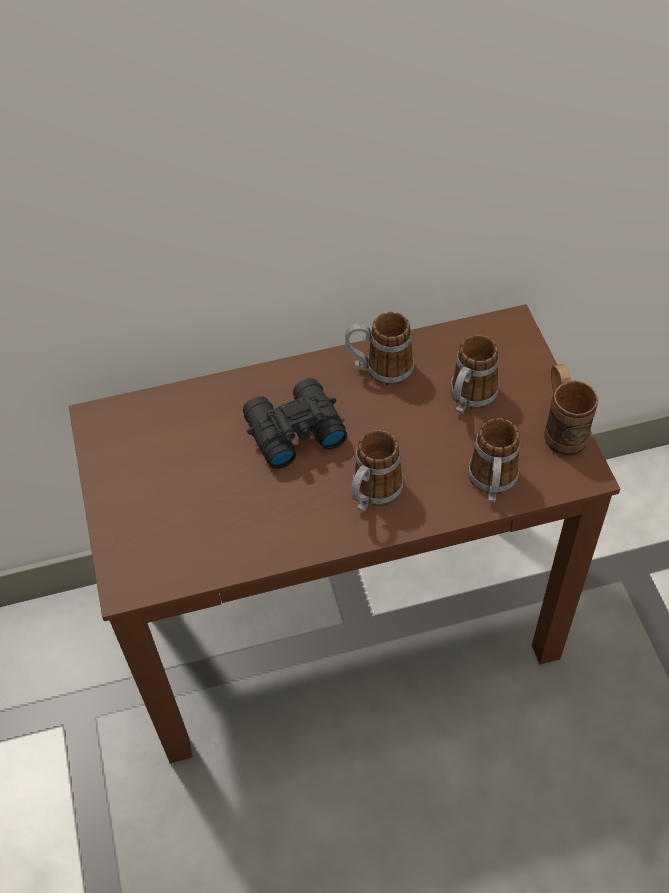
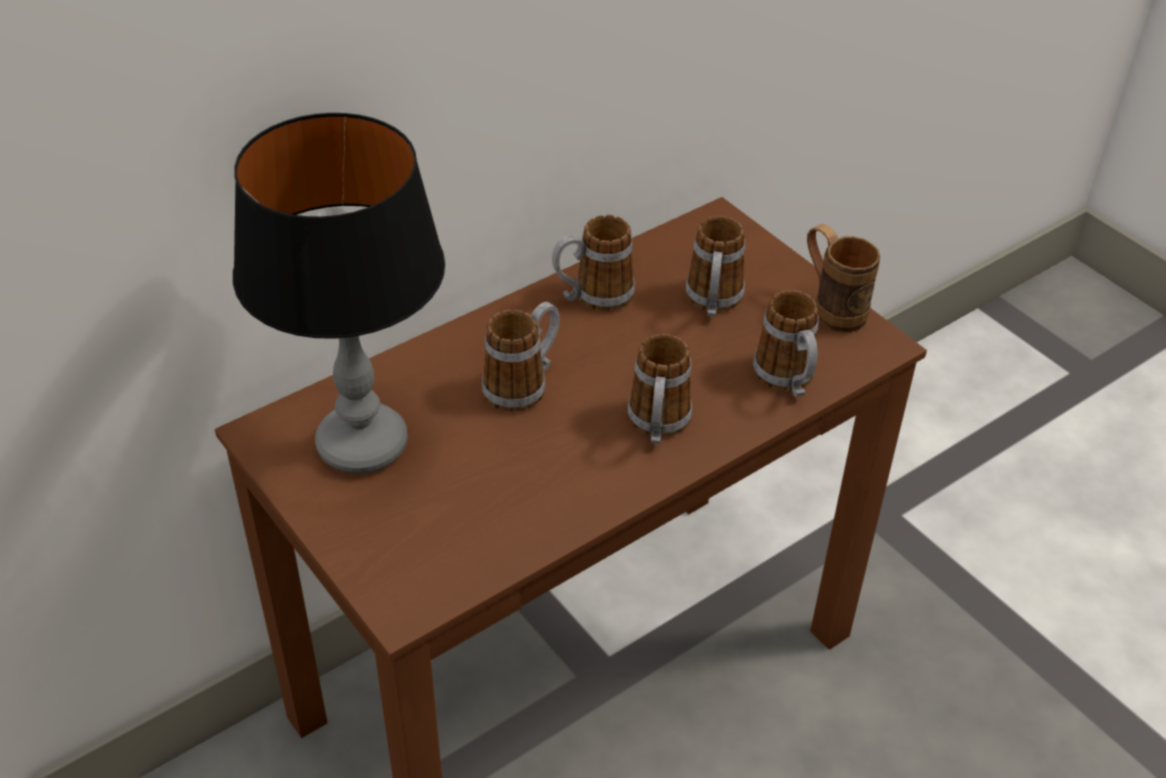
camera: 25 degrees left, 10 degrees down
black binoculars [243,378,347,469] -> mug [482,302,560,412]
none -> table lamp [233,113,445,474]

